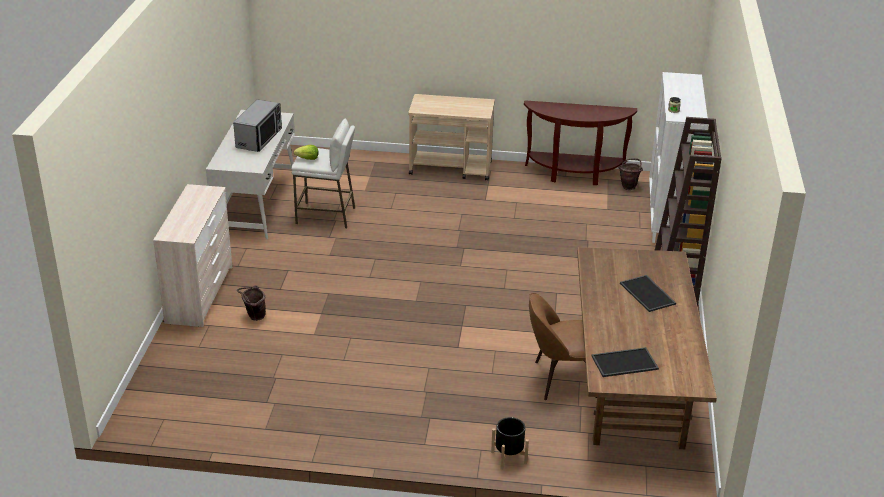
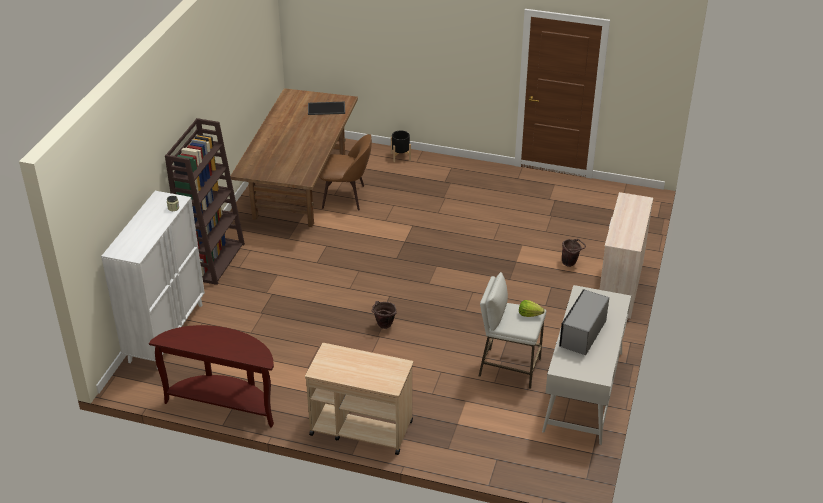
camera: 170 degrees left, 5 degrees up
brown bucket [618,158,643,190] -> brown bucket moved to [372,301,397,329]
tray [620,275,676,312] -> none

